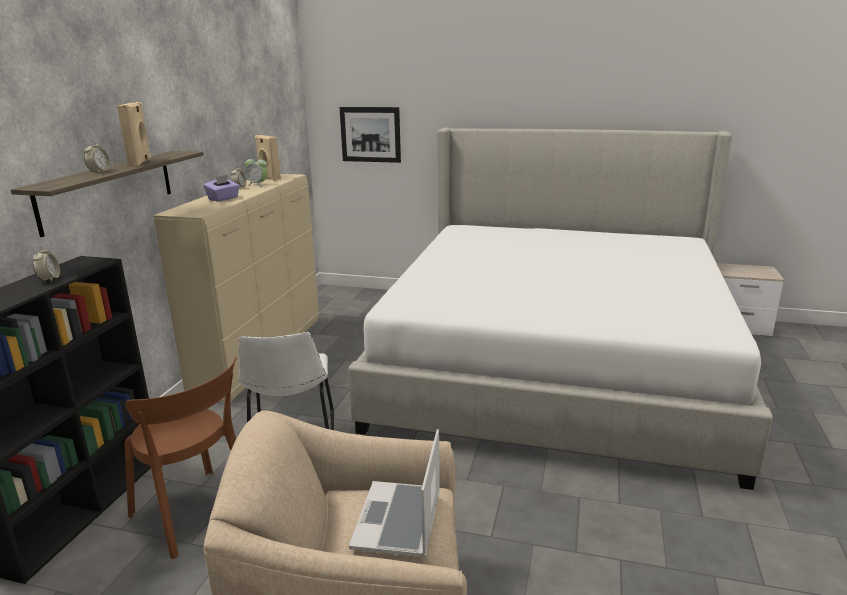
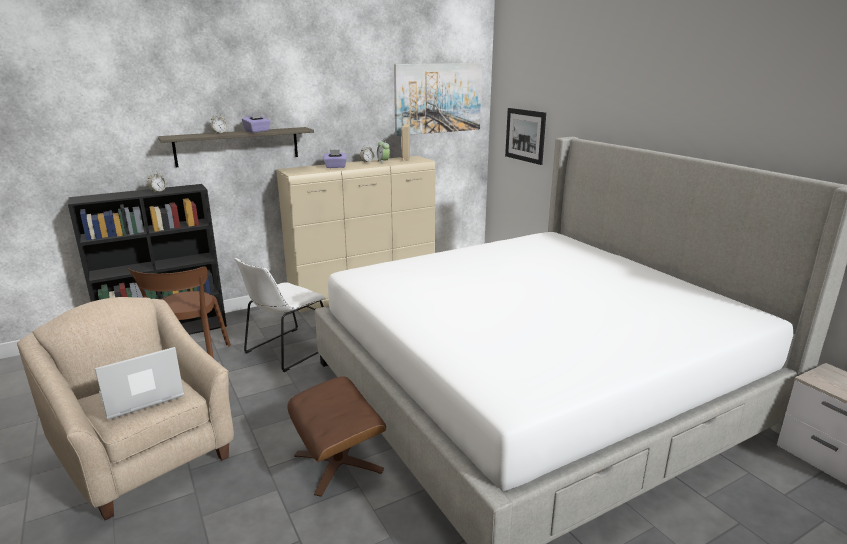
camera: 45 degrees right, 0 degrees up
beige speaker [117,102,151,166] -> purple tissue box [242,112,271,133]
none -> brown ottoman [287,376,386,497]
none -> picture [394,63,482,136]

